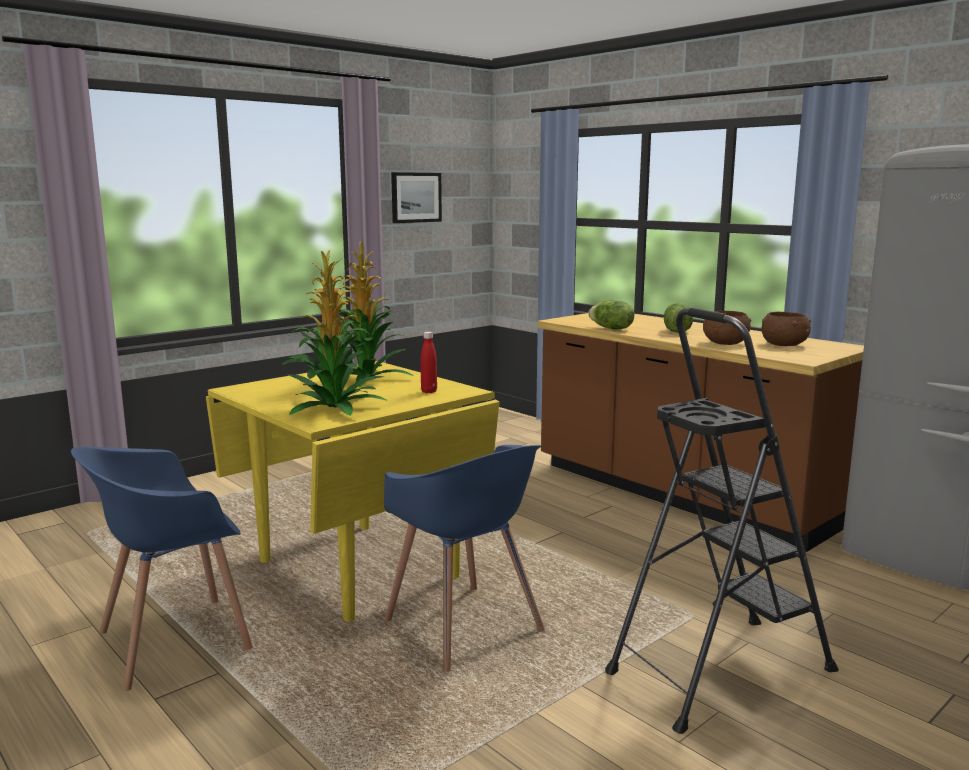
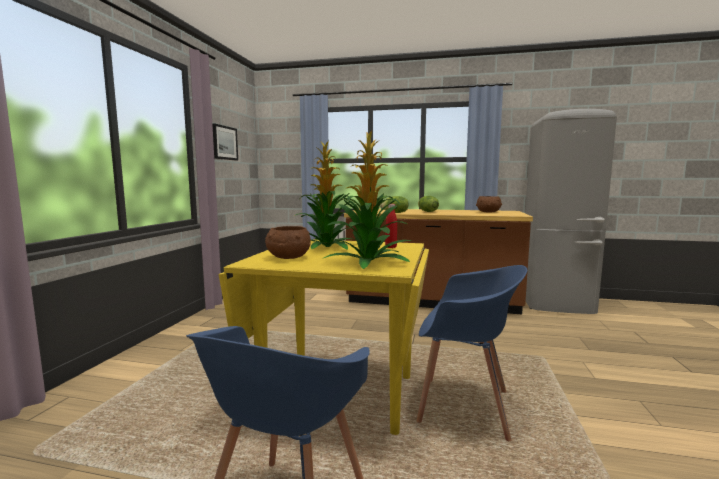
camera: 35 degrees left, 5 degrees down
step ladder [605,308,839,734] -> none
brown bowl [703,311,751,345] -> brown bowl moved to [265,226,311,259]

